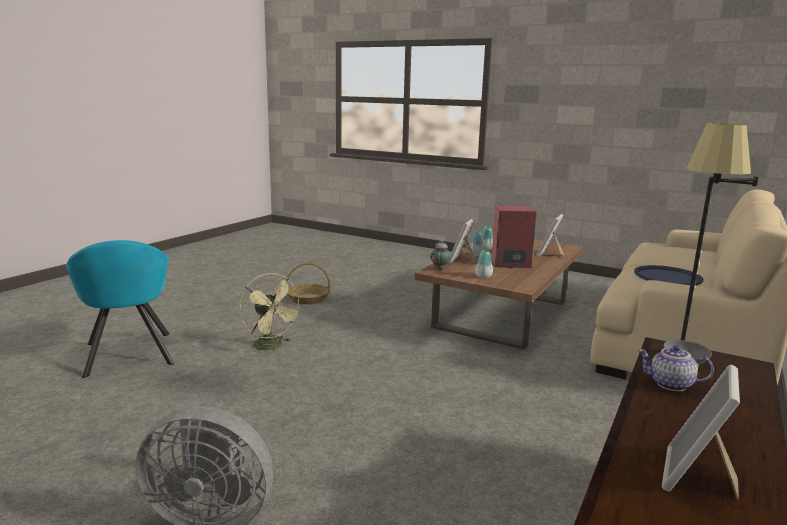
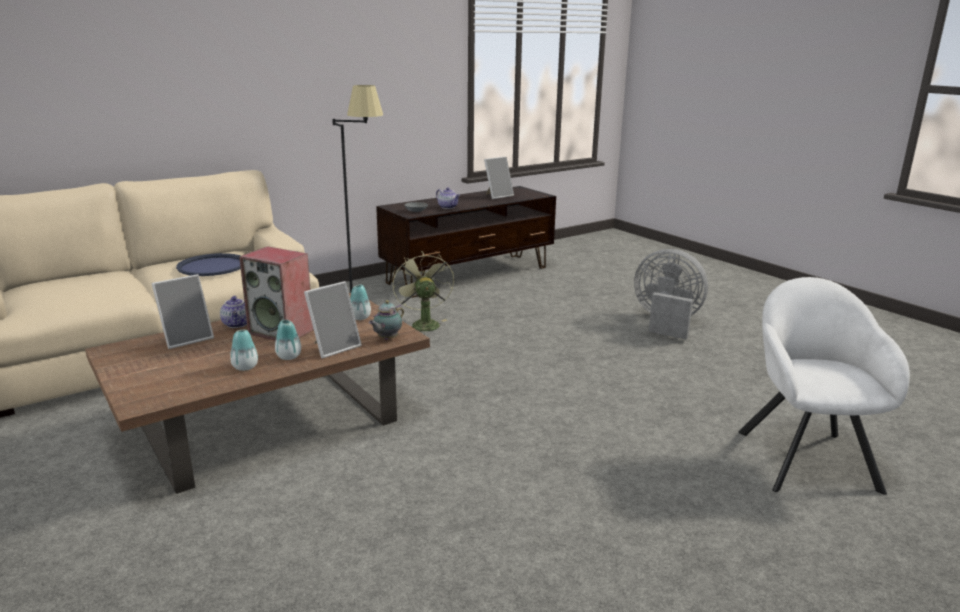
camera: 155 degrees left, 5 degrees up
turquoise armchair [66,240,174,378] -> white armchair [739,277,910,495]
green fan [239,273,303,355] -> green fan moved to [393,251,454,335]
basket [287,263,330,304] -> none
none -> teapot [220,296,247,328]

